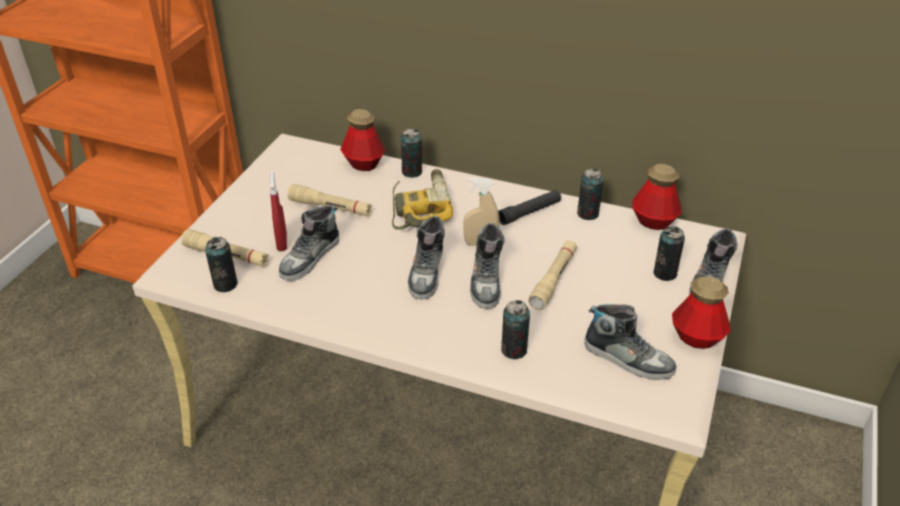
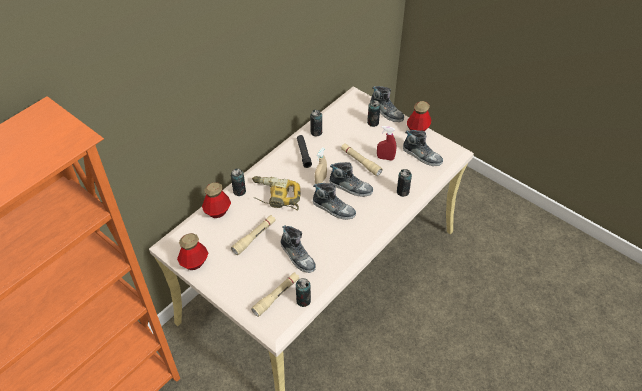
camera: 70 degrees left, 10 degrees up
red spray bottle [270,170,287,251] -> red spray bottle moved to [377,126,397,161]
shoe [584,304,676,380] -> shoe turned 75 degrees clockwise [403,130,443,166]
bottle [632,164,682,230] -> bottle moved to [177,233,209,270]

